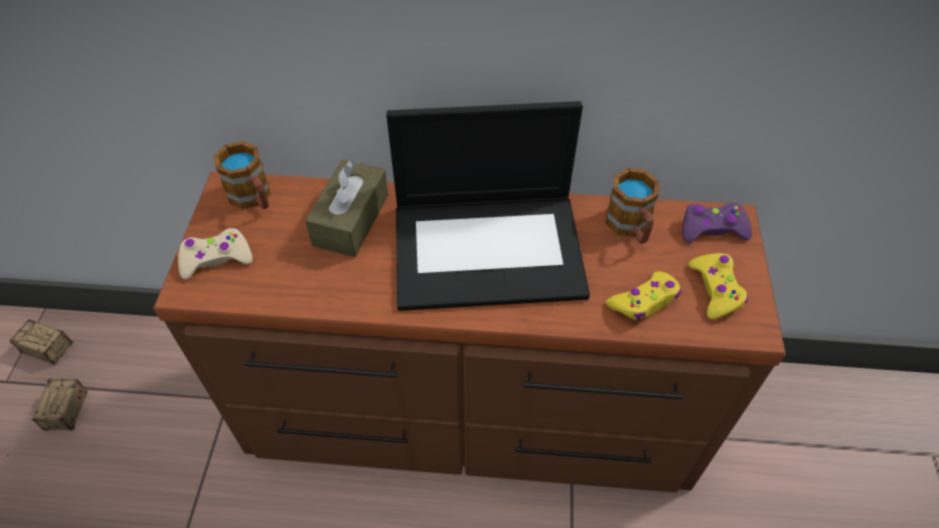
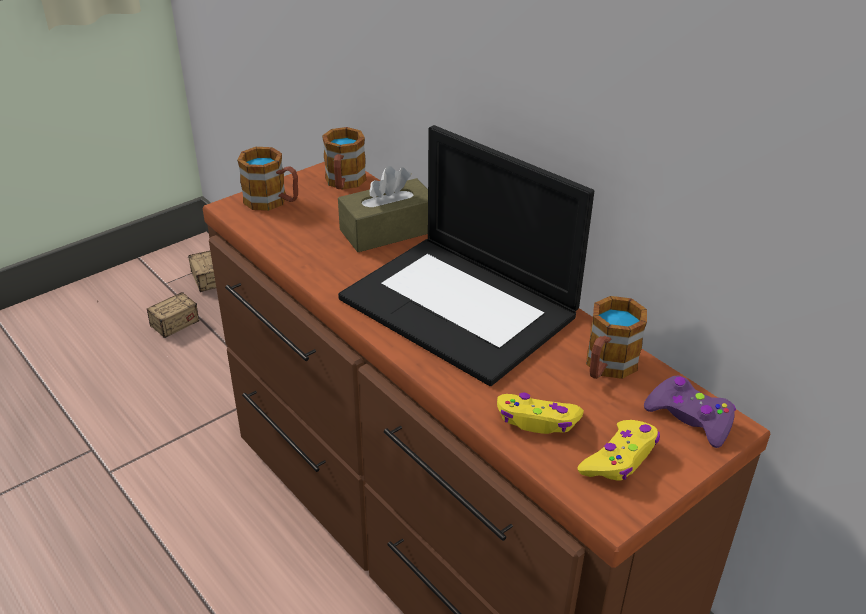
camera: 45 degrees right, 15 degrees down
beige game controller [178,228,253,279] -> mug [237,147,298,211]

